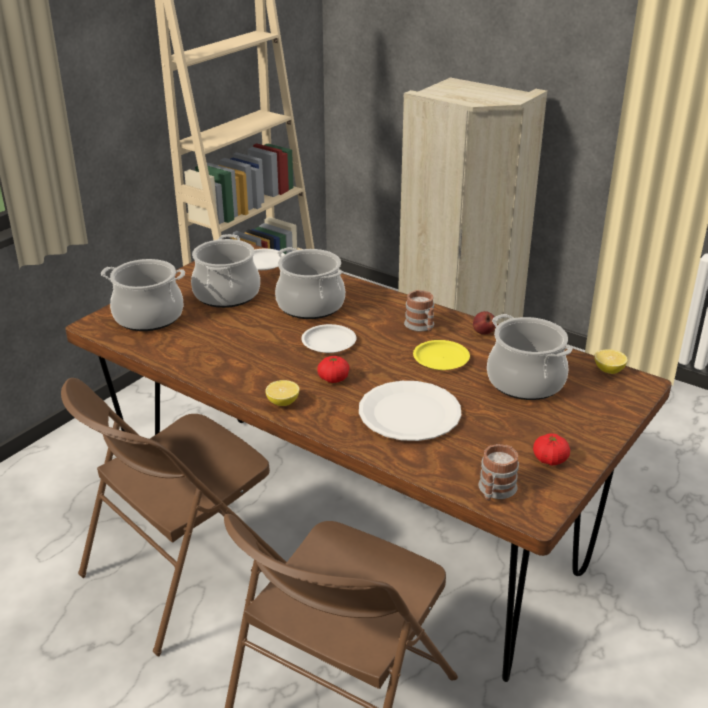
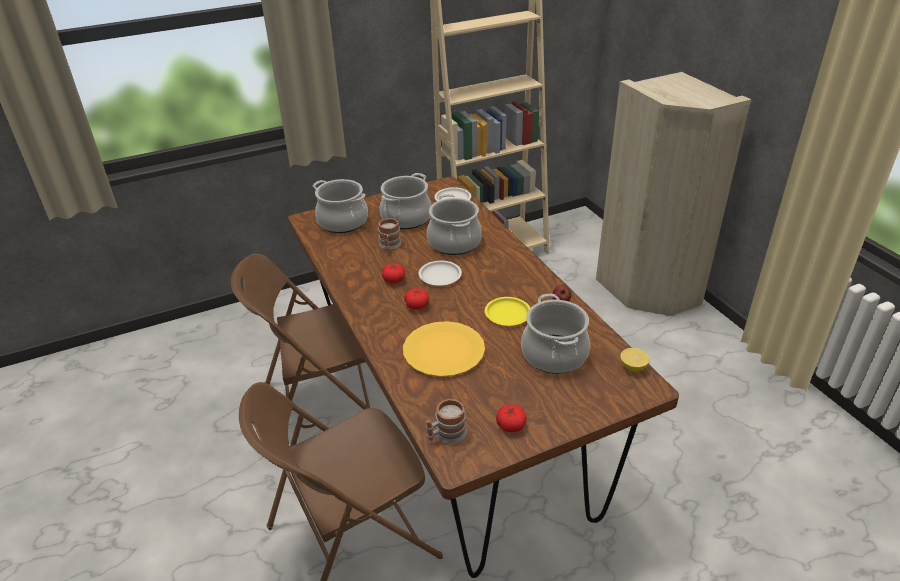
camera: 30 degrees right, 5 degrees up
lemon [265,380,299,406] -> none
white plate [359,381,461,441] -> yellow plate [403,321,485,377]
mug [404,290,434,331] -> mug moved to [378,218,402,251]
none -> tomato [382,263,405,283]

